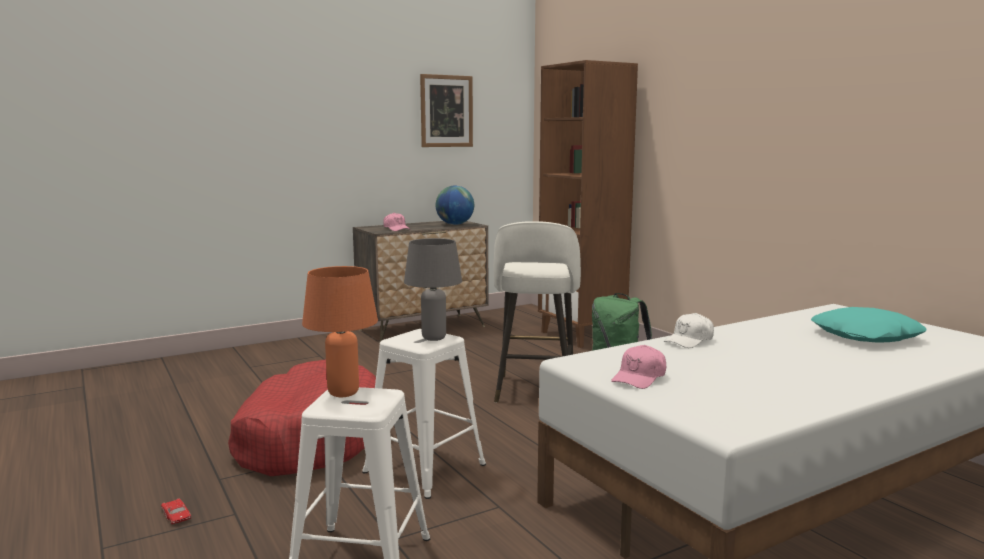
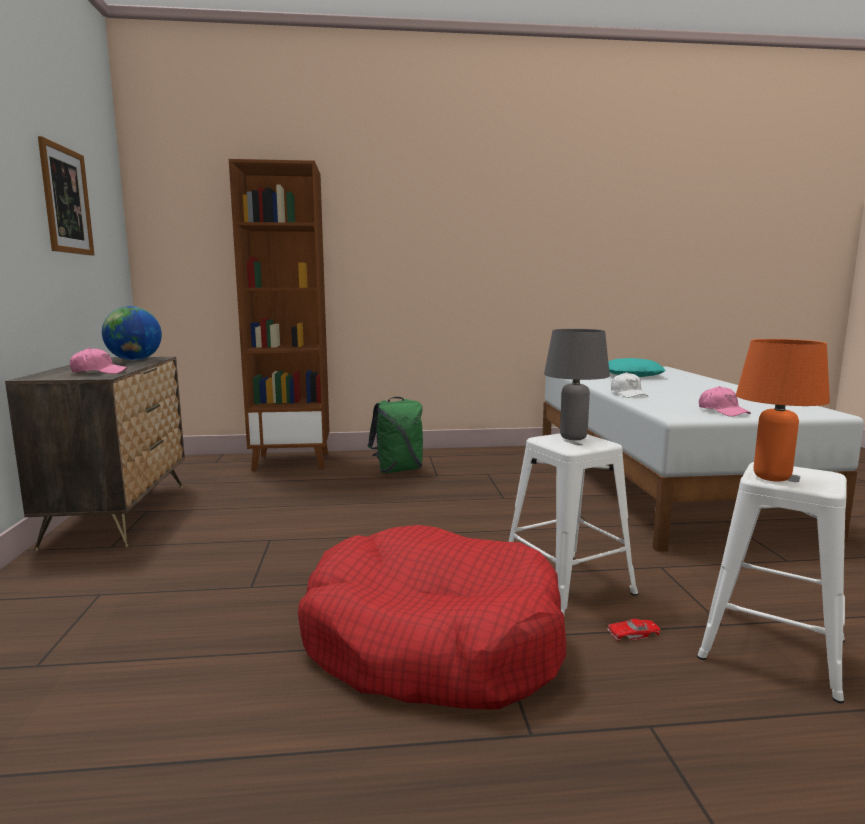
camera: 65 degrees left, 0 degrees up
red toy car [161,499,191,524] -> red toy car moved to [608,619,661,641]
white stool [494,221,581,403] -> none

